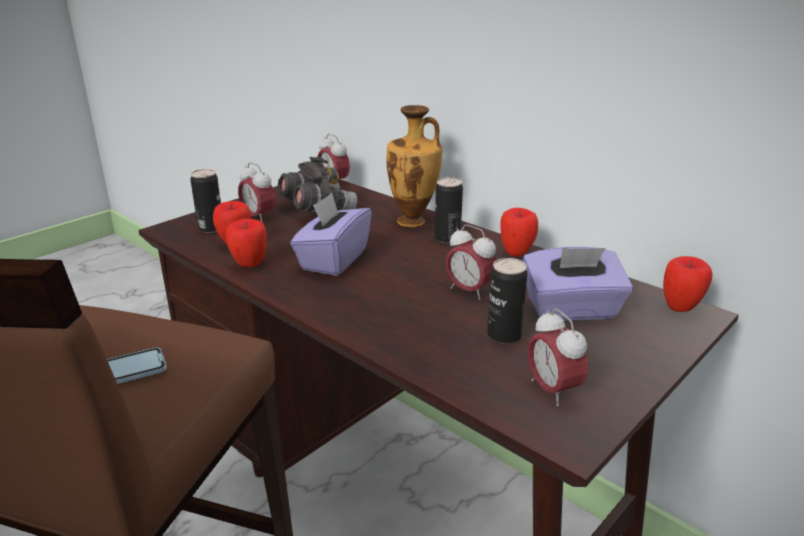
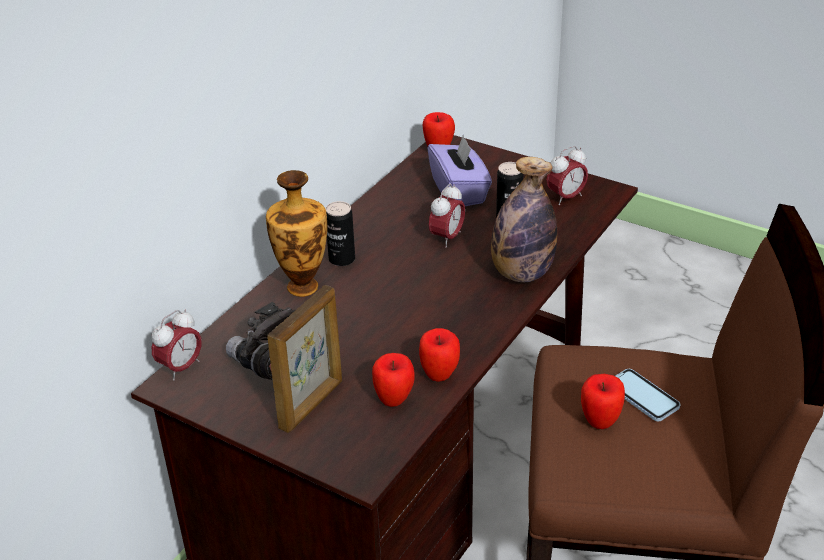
camera: 100 degrees left, 10 degrees up
can [190,169,221,233] -> none
alarm clock [238,162,276,223] -> picture frame [267,285,342,433]
purple tissue box [290,193,372,276] -> none
apple [501,208,538,257] -> apple moved to [581,374,625,429]
none -> bottle [491,157,557,282]

